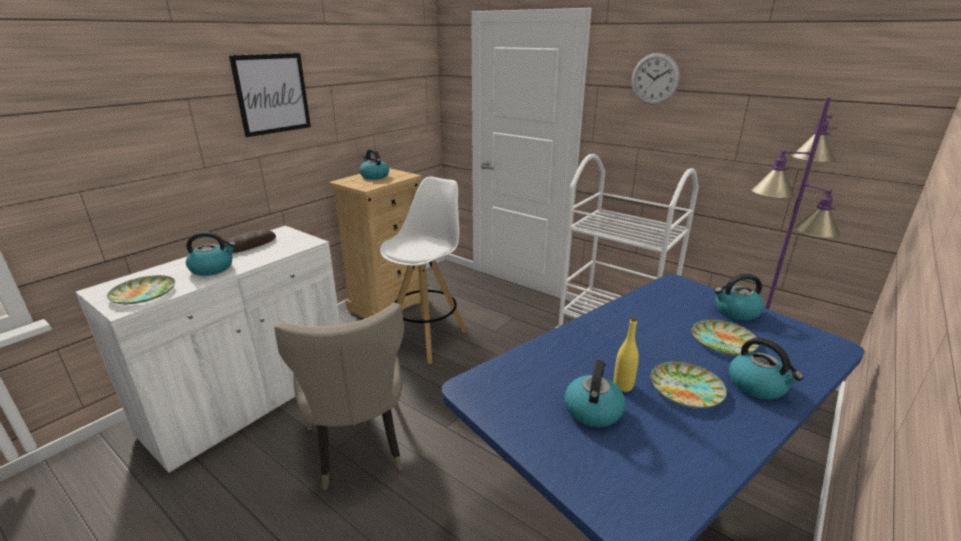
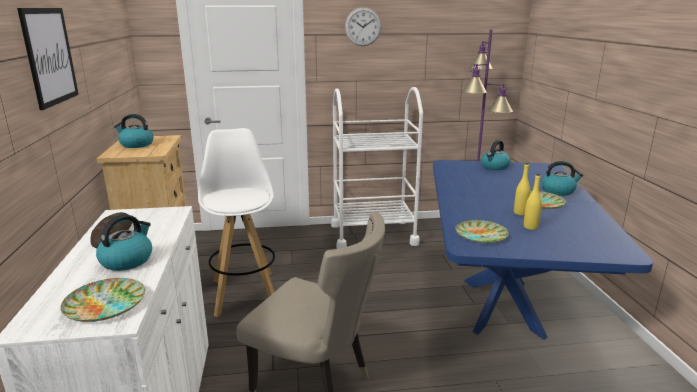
camera: 45 degrees left, 5 degrees down
kettle [564,360,625,427] -> yellow bottle [524,174,542,230]
plate [692,319,759,355] -> plate moved to [455,220,509,243]

